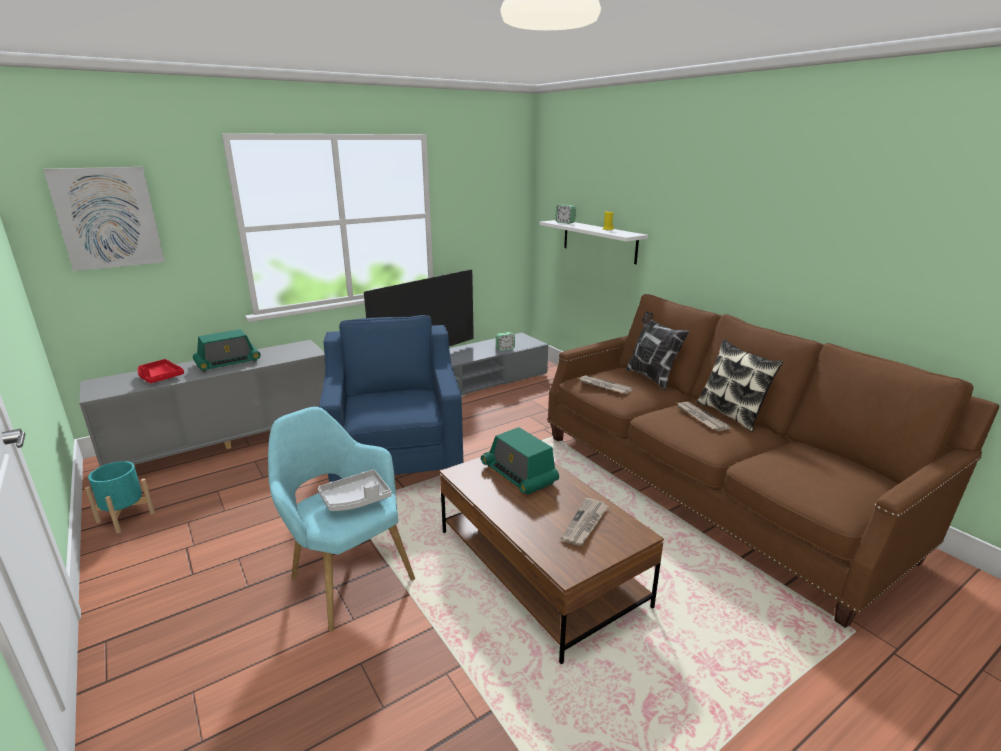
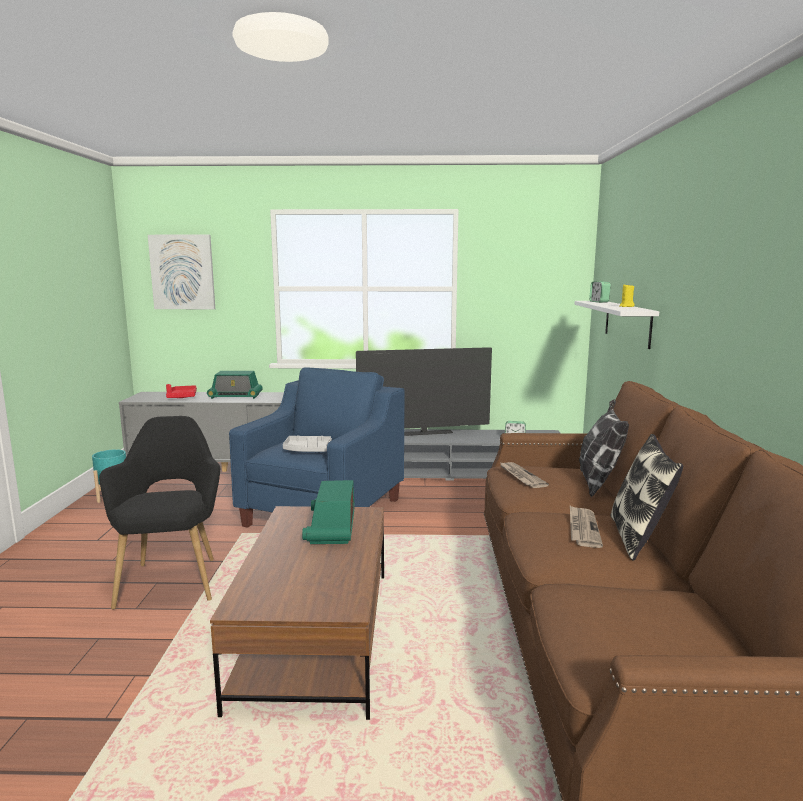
camera: 35 degrees right, 10 degrees down
turquoise armchair [268,407,415,632] -> black armchair [99,416,220,610]
grey tray [318,469,392,511] -> grey tray moved to [283,435,332,452]
newspaper [561,498,608,546] -> none

